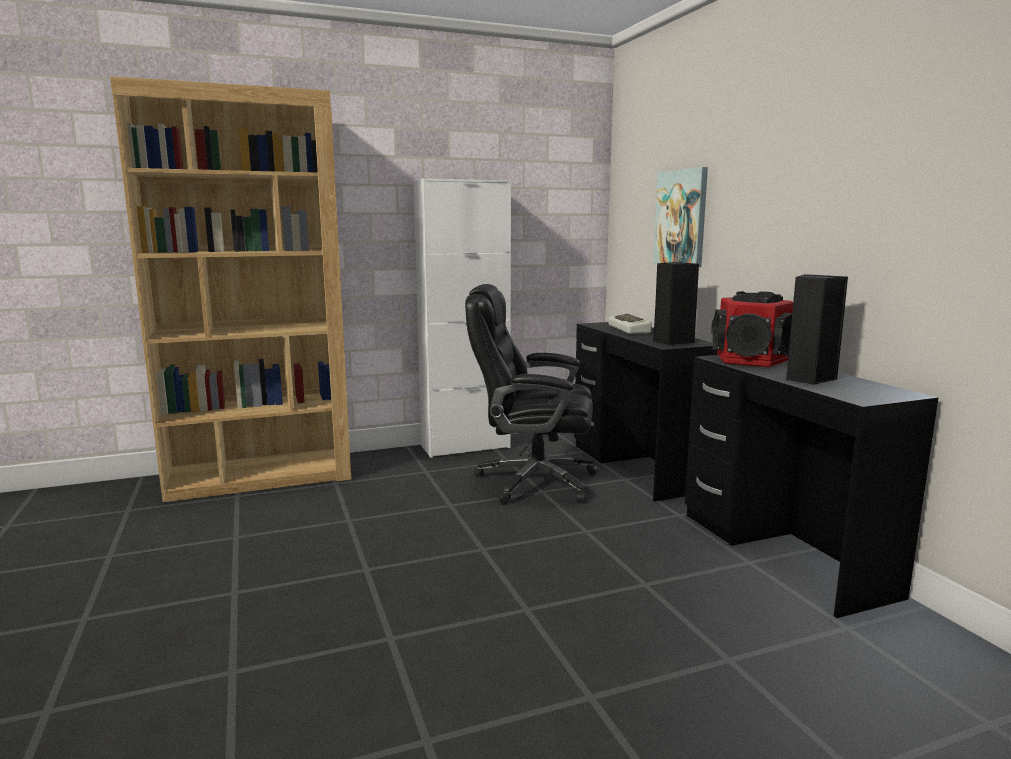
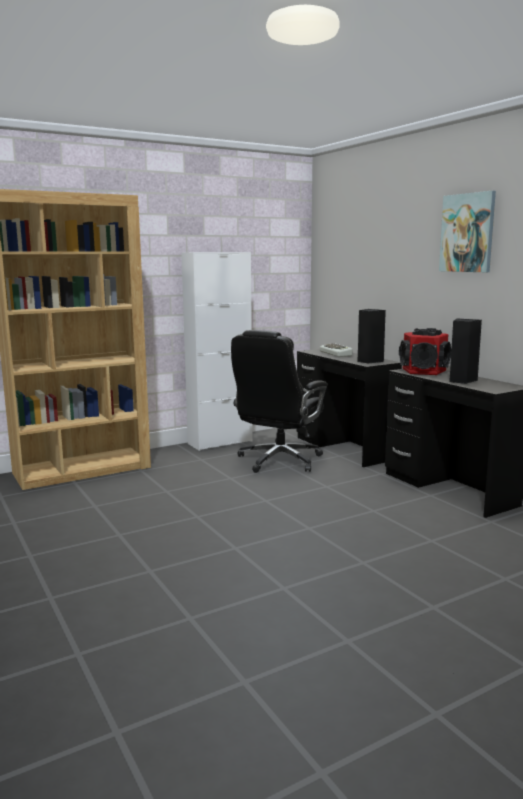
camera: 10 degrees left, 0 degrees up
black office chair [465,284,598,504] -> black office chair turned 60 degrees counterclockwise [231,330,328,473]
picture [653,167,708,267] -> picture moved to [439,191,496,272]

